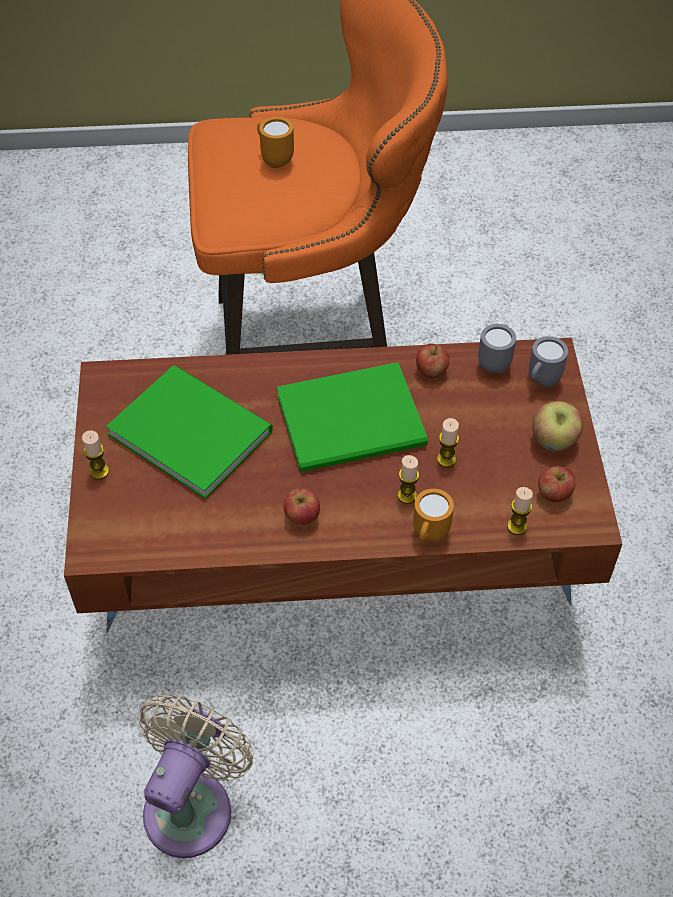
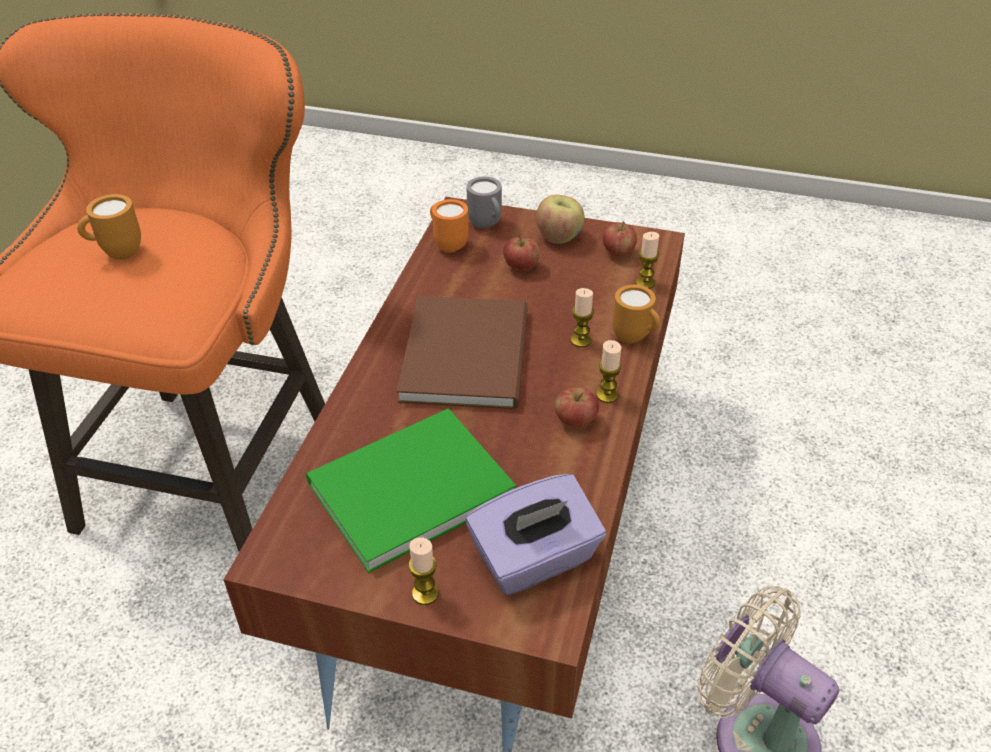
camera: 70 degrees left, 10 degrees down
green book [277,362,428,472] -> brown book [397,296,528,409]
apple [416,344,449,378] -> apple moved to [503,235,540,271]
candle [437,418,459,467] -> candle moved to [596,340,622,403]
grey mug [478,324,516,374] -> orange mug [430,199,469,253]
none -> purple tissue box [465,474,606,595]

